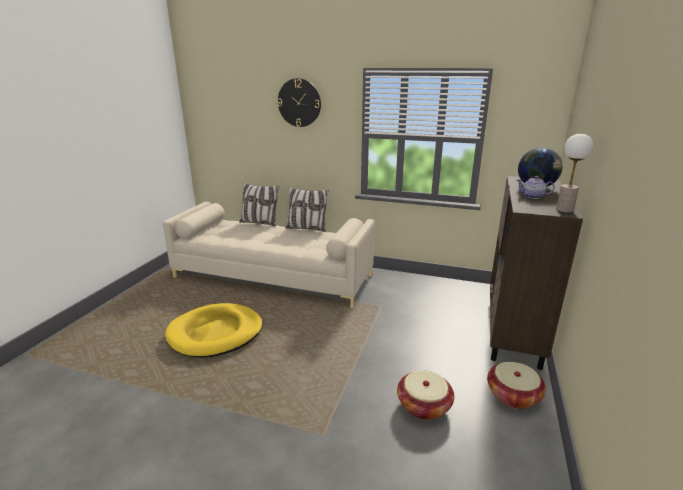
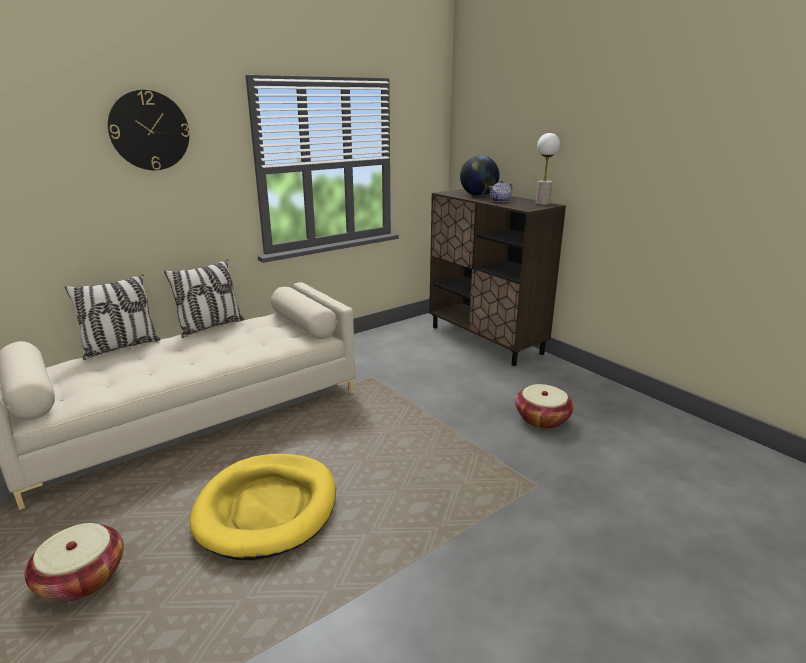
camera: 55 degrees left, 0 degrees up
basket [487,362,546,409] -> basket moved to [25,523,124,602]

